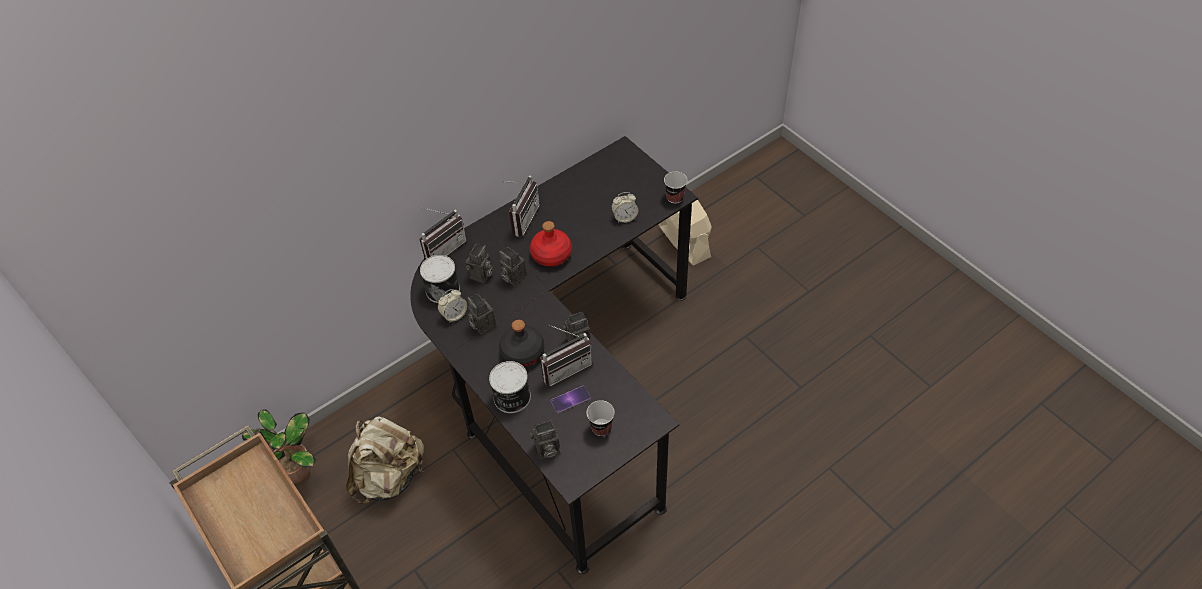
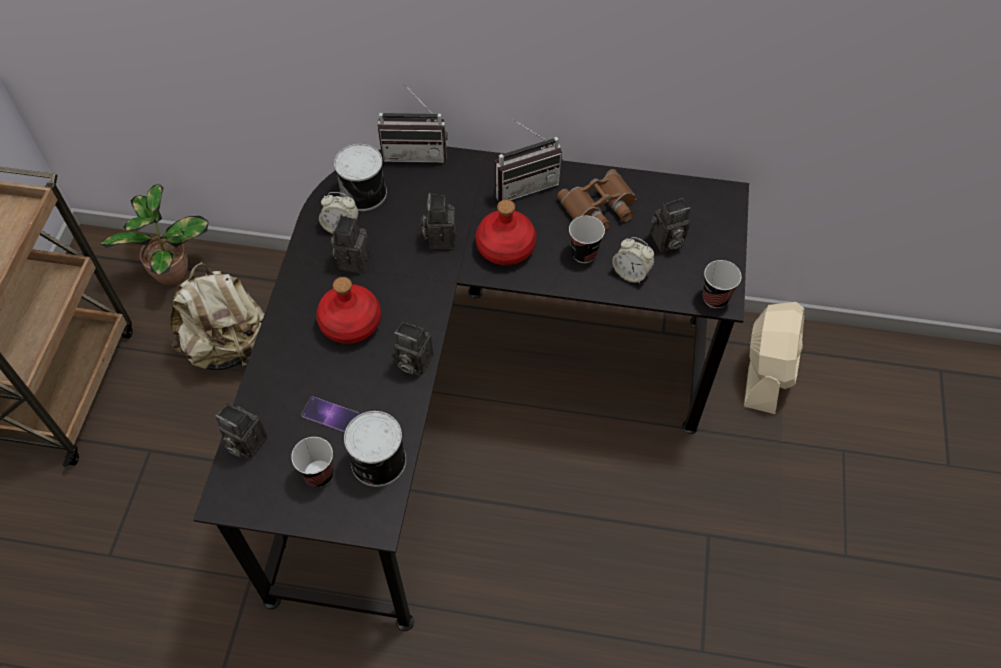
camera: 45 degrees right, 5 degrees up
camera [465,244,493,283] -> camera moved to [651,198,691,252]
can [489,361,531,413] -> can moved to [344,411,406,487]
black bottle [499,320,544,367] -> red bottle [316,277,381,344]
radio [540,325,592,387] -> none
none -> brown binoculars [557,169,637,231]
none -> cup [569,216,605,263]

